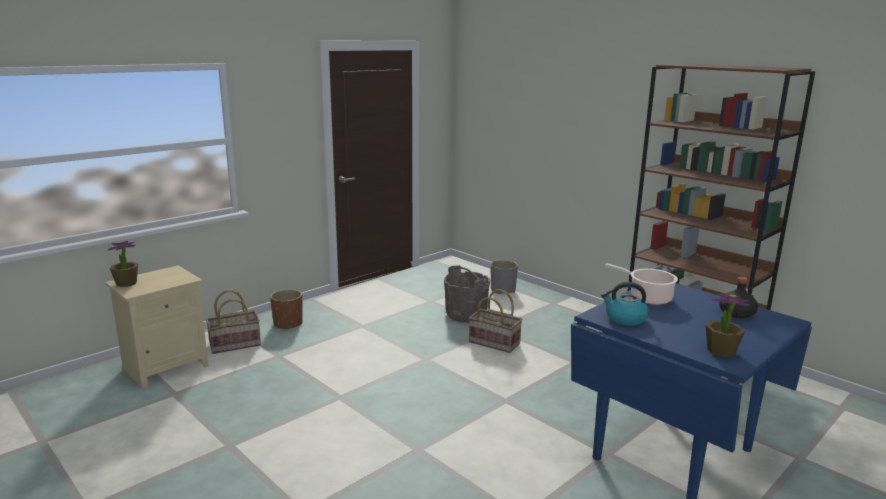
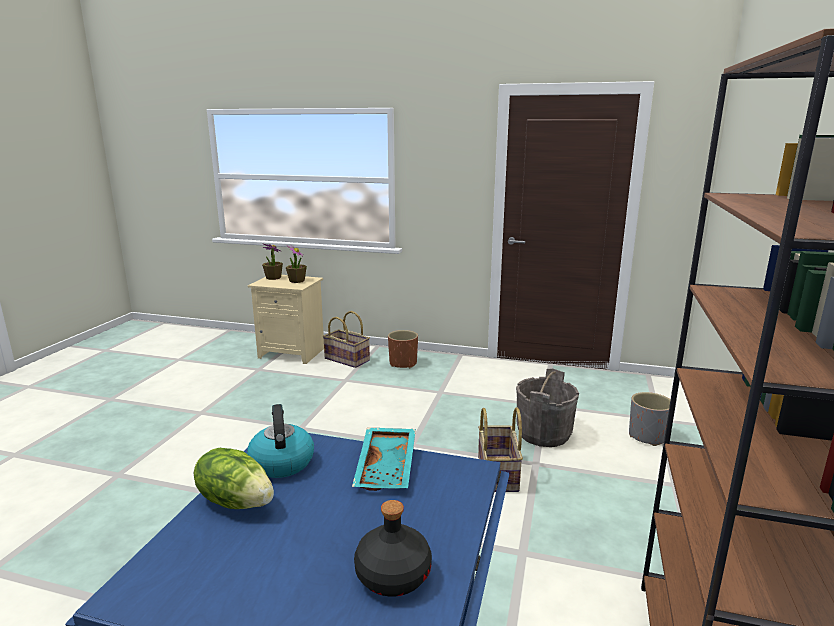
camera: 60 degrees right, 0 degrees up
cooking pot [605,263,678,305] -> turquoise tray [352,428,416,491]
potted plant [706,293,750,357] -> potted plant moved to [286,245,307,283]
none -> lettuce [194,448,274,509]

